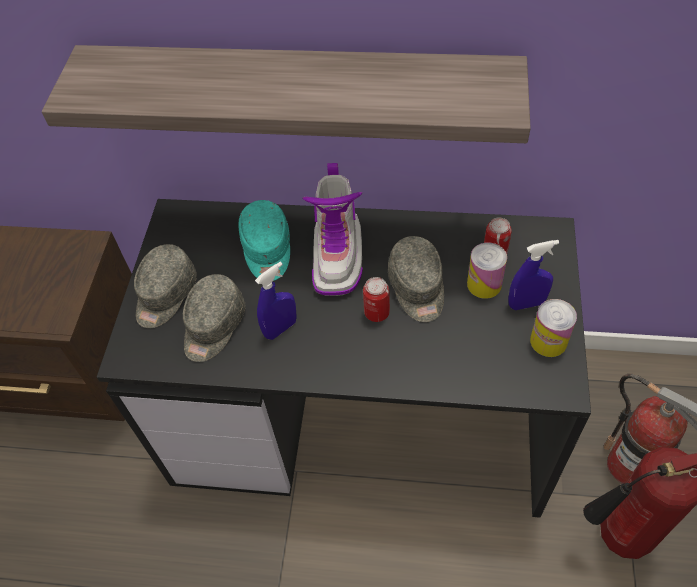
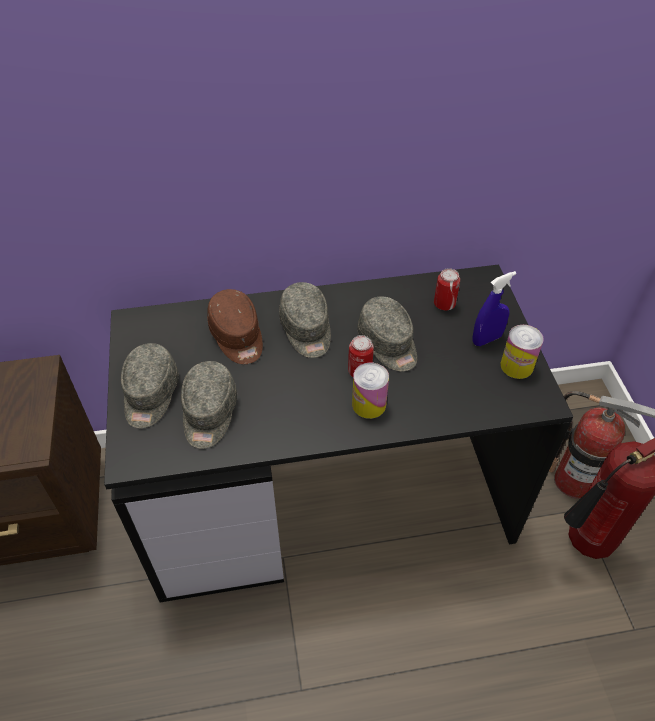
camera: 20 degrees left, 5 degrees down
shelf [42,45,531,143] -> none
turquoise cap [238,200,290,281] -> brown cap [207,289,263,364]
blue spray bottle [255,262,297,340] -> none
boot [303,163,363,296] -> grey cap [279,282,331,358]
can [467,242,507,299] -> can moved to [352,363,389,419]

